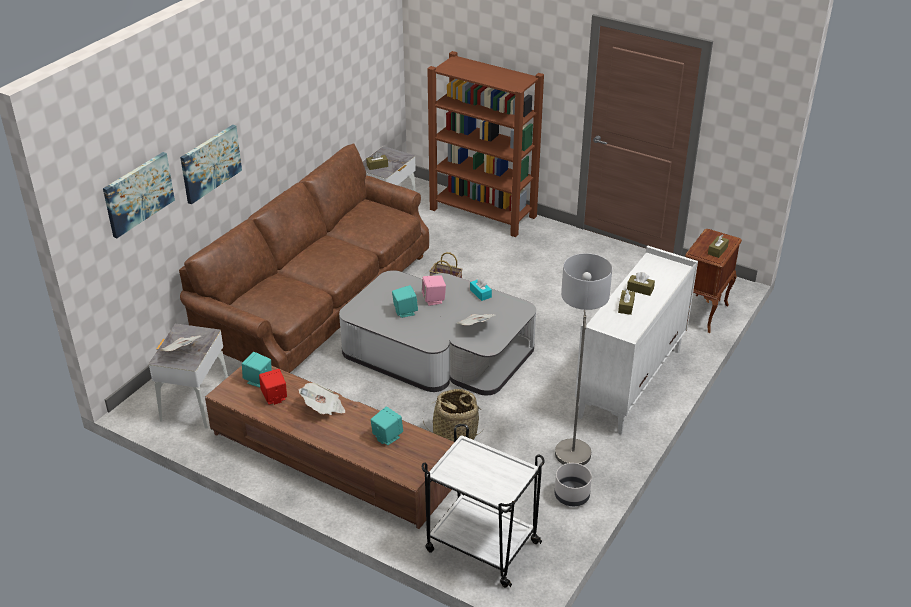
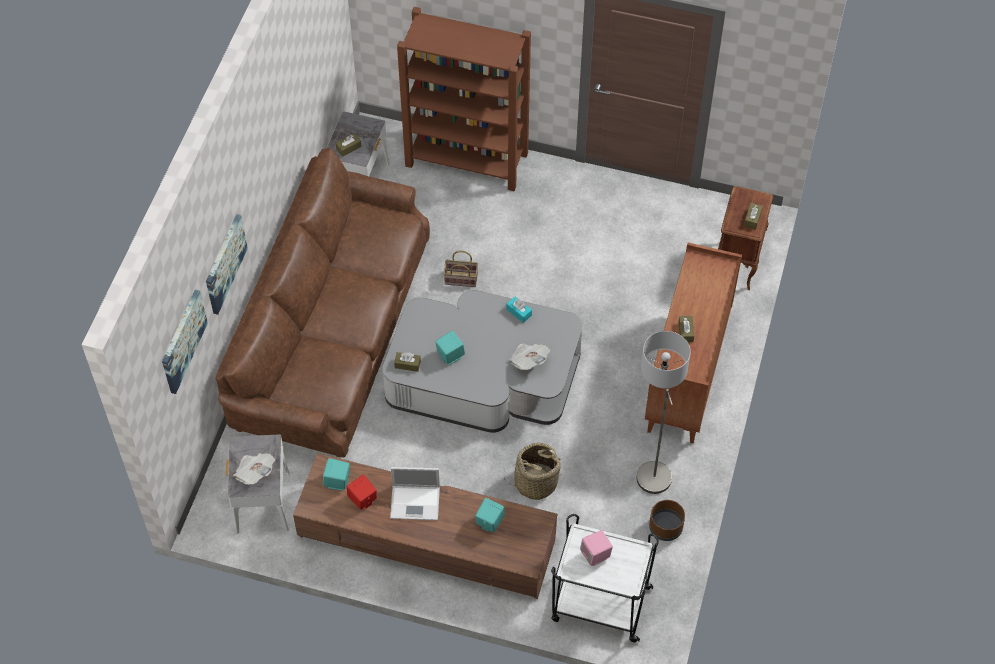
camera: 15 degrees left, 20 degrees up
newspaper [299,383,346,415] -> laptop [390,467,440,520]
pink speaker [421,275,446,306] -> pink speaker moved to [580,530,613,566]
grey planter [555,463,592,506] -> brown planter [649,500,685,541]
white cabinet [575,246,698,435] -> brown cabinet [645,243,742,443]
brown tissue box [627,272,655,296] -> brown tissue box moved to [394,352,421,372]

